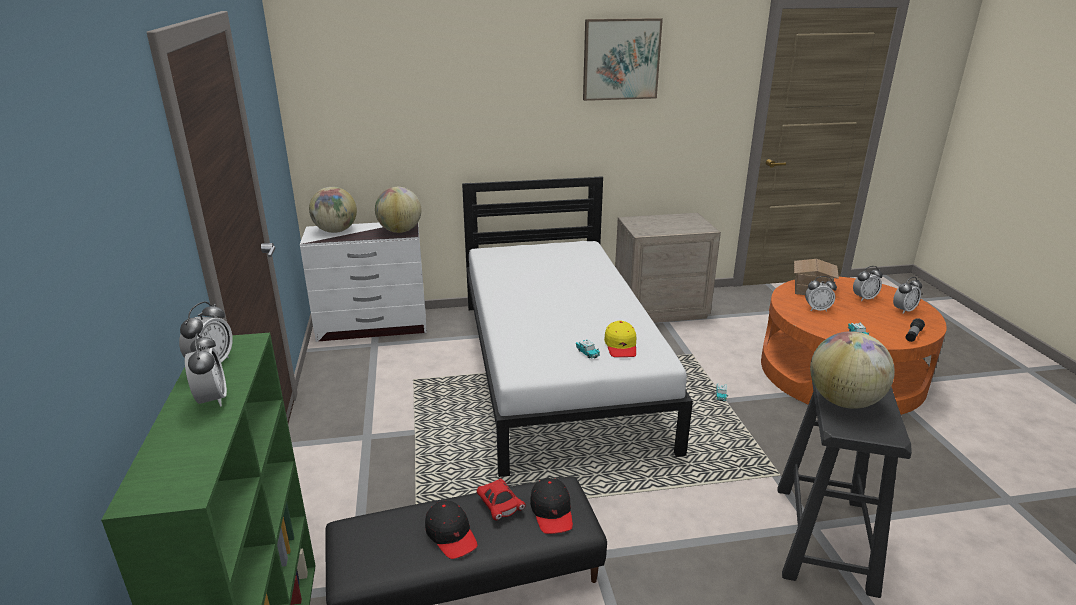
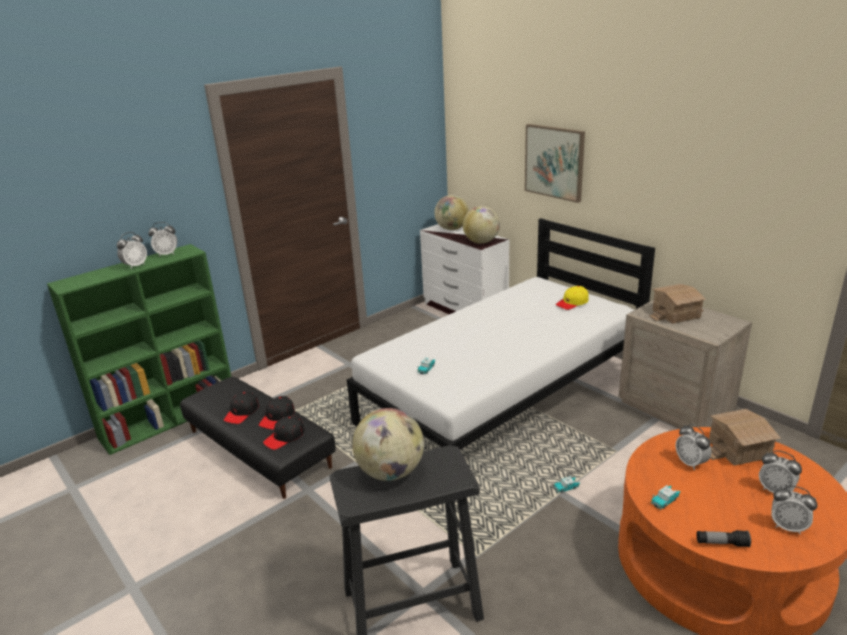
camera: 60 degrees right, 0 degrees up
red toy car [477,478,526,520] -> black cap [259,396,295,430]
picture [583,18,663,101] -> picture moved to [525,124,585,203]
yellow cap [604,320,636,357] -> yellow cap moved to [556,286,589,310]
none -> toy house [649,284,706,324]

